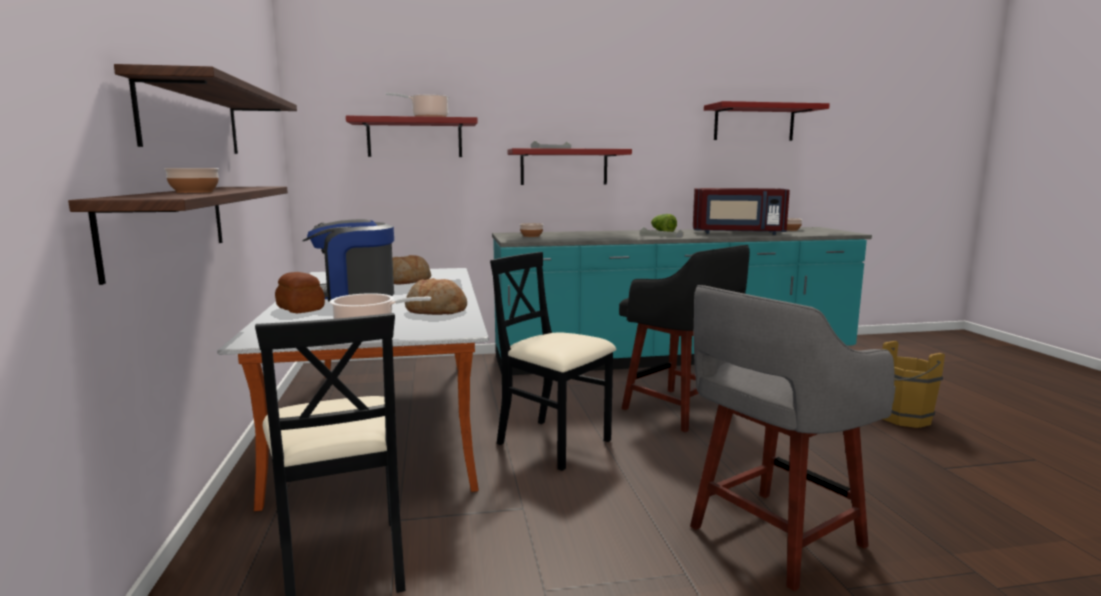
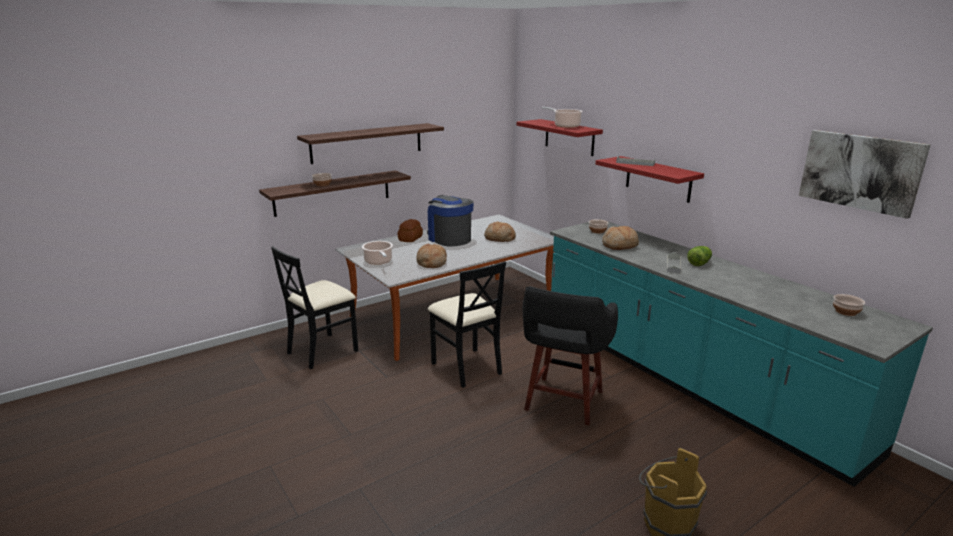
camera: 65 degrees right, 10 degrees up
black chair [490,252,616,471] -> black chair turned 135 degrees clockwise [428,261,506,388]
grey stool [690,285,896,591] -> none
red microwave [693,188,790,235] -> none
red shelf [704,101,830,141] -> picture [799,130,931,219]
none -> bread [602,226,639,250]

